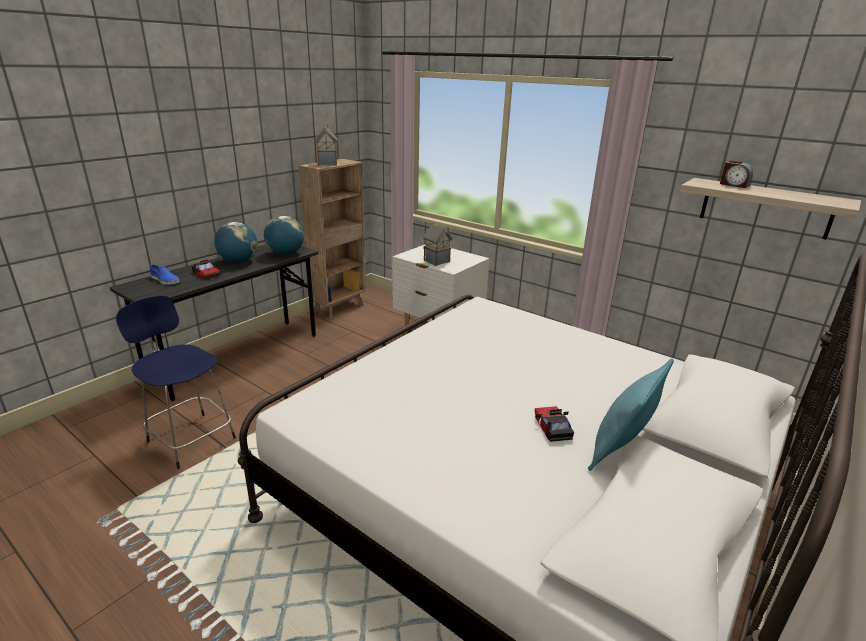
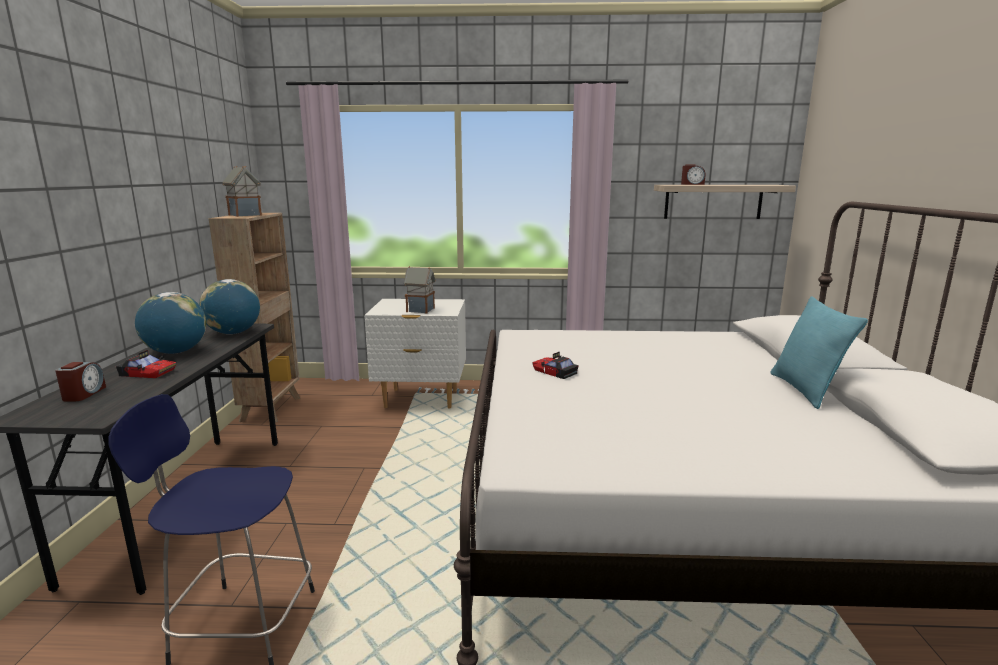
camera: 35 degrees left, 10 degrees down
blue shoe [150,265,180,285] -> alarm clock [55,362,106,401]
toy car [535,406,574,442] -> toy car moved to [532,352,579,379]

